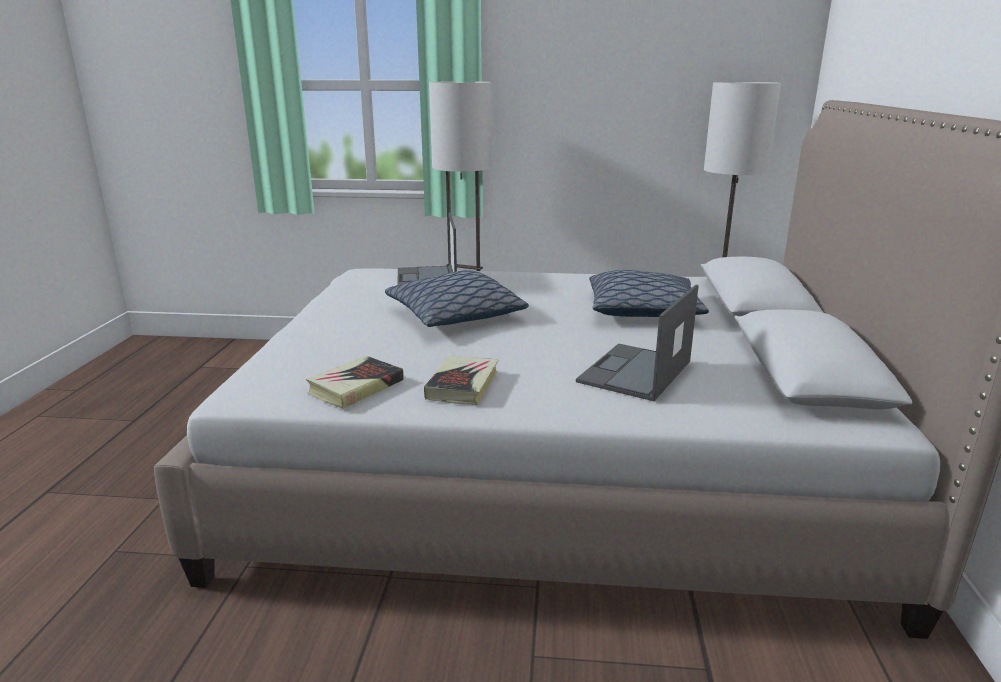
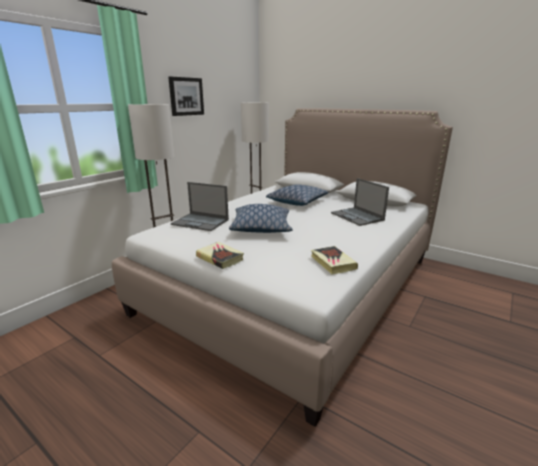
camera: 60 degrees left, 0 degrees up
book [424,356,499,405] -> book moved to [196,242,244,269]
none -> picture [168,76,204,116]

